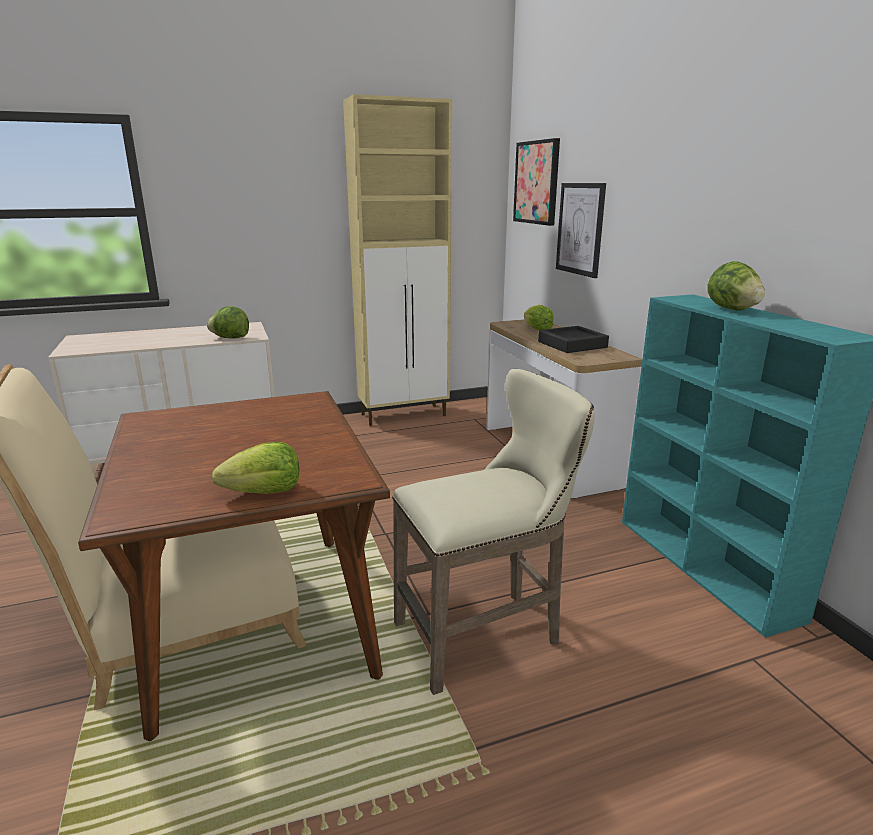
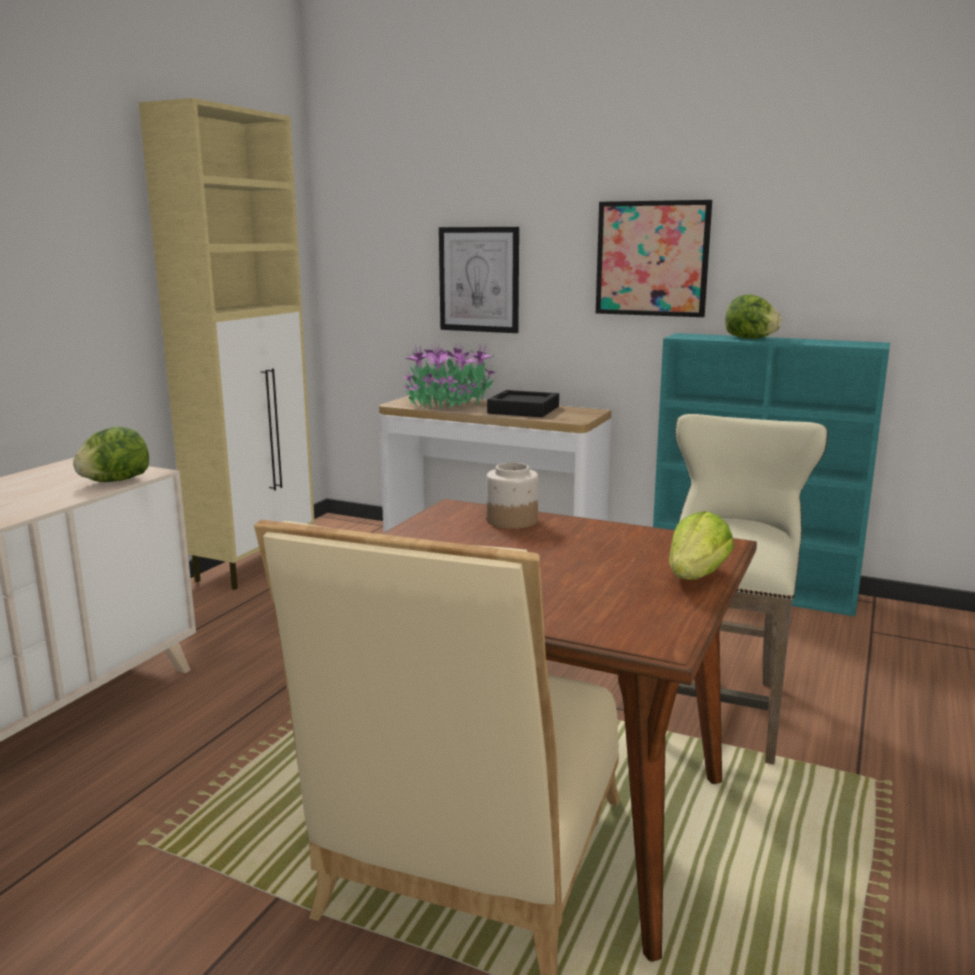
camera: 45 degrees left, 5 degrees down
picture [513,138,560,226] -> picture moved to [596,200,712,317]
lettuce [524,305,554,330] -> potted plant [403,343,496,410]
none -> jar [486,463,538,529]

